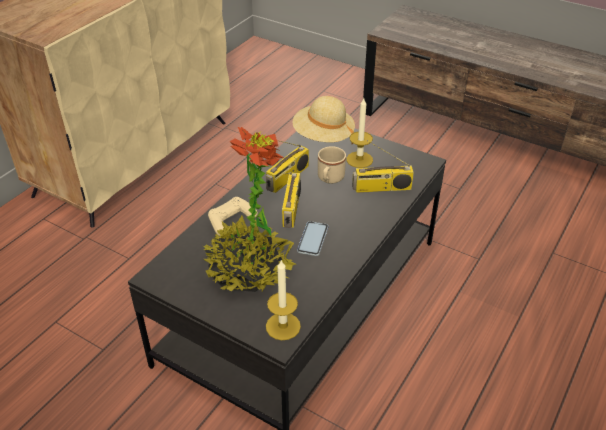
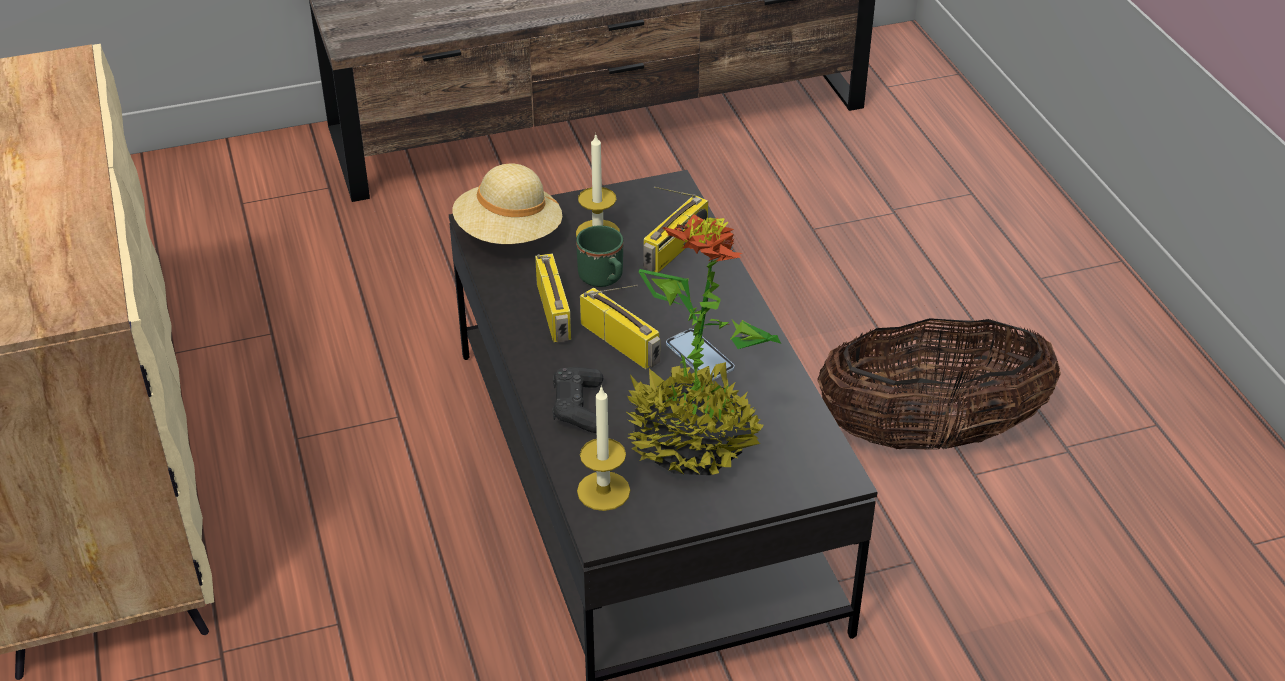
camera: 50 degrees left, 0 degrees up
beige game controller [208,197,258,236] -> black game controller [553,367,603,433]
candle [266,259,301,340] -> candle moved to [577,385,630,511]
beige mug [318,146,346,184] -> green mug [576,225,623,287]
none -> basket [817,318,1061,450]

